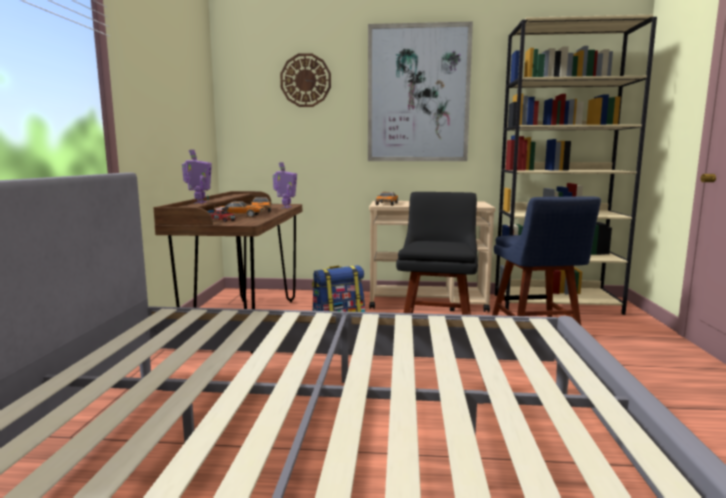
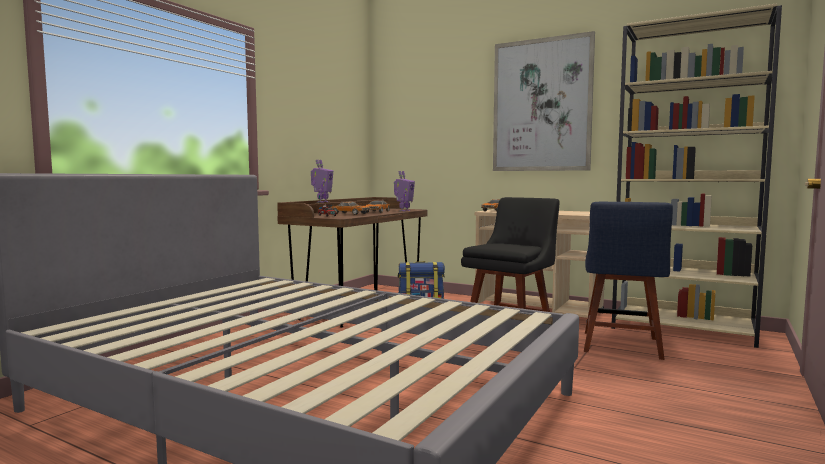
camera: 25 degrees right, 5 degrees down
wall clock [280,53,331,107] -> none

